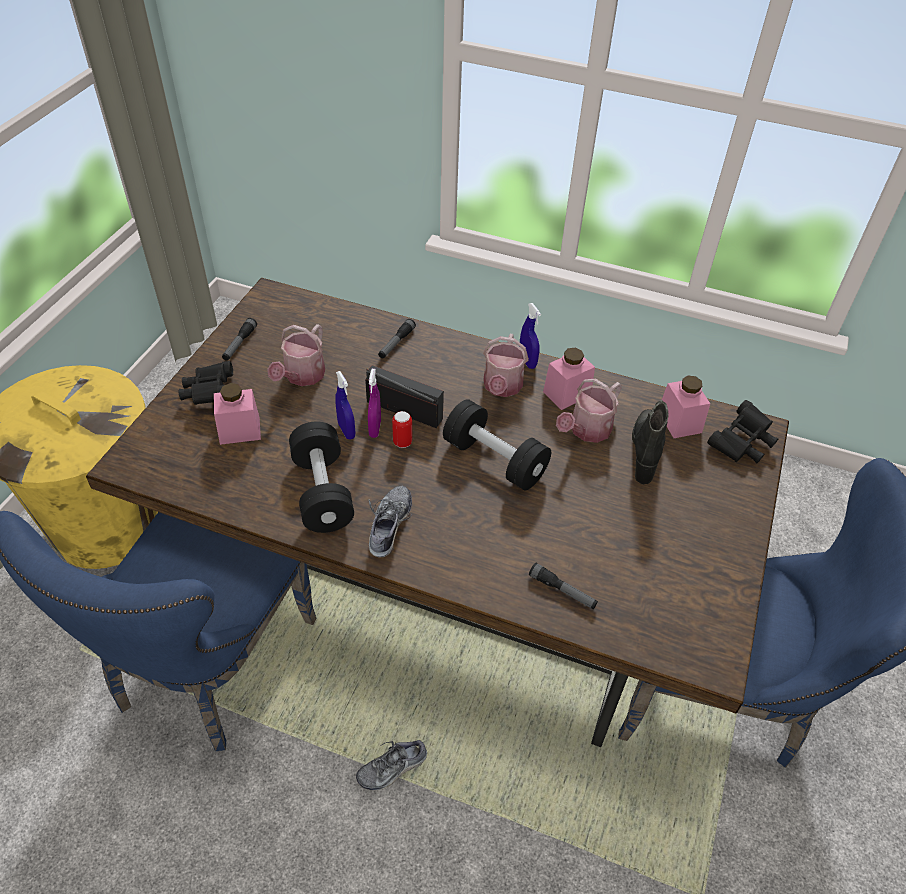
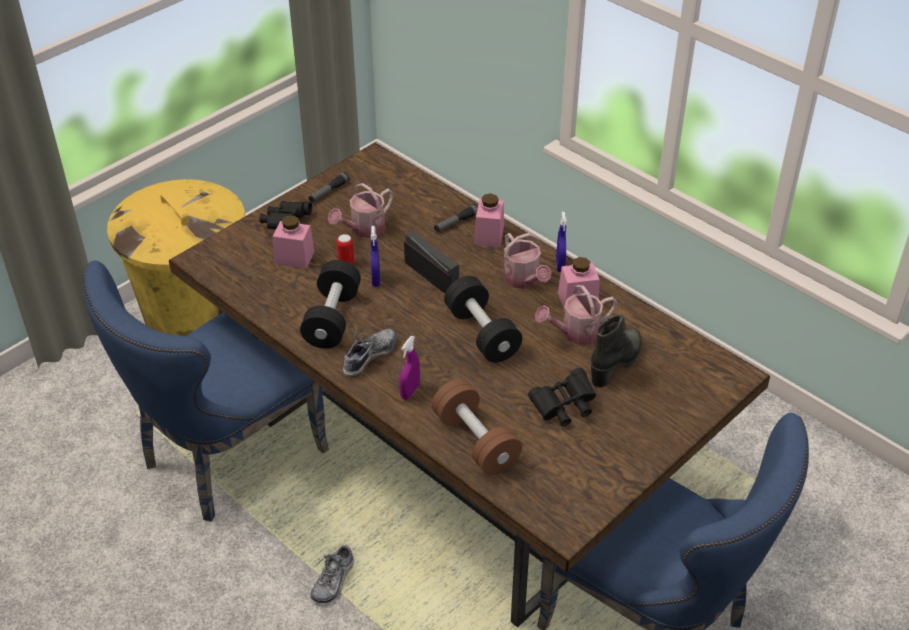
camera: 25 degrees right, 5 degrees down
shoe [356,740,427,790] -> shoe turned 60 degrees counterclockwise [310,545,354,603]
purple spray bottle [368,369,381,438] -> purple spray bottle moved to [399,336,420,400]
can [392,411,412,448] -> can moved to [337,234,354,264]
watering can [483,334,529,397] -> watering can turned 60 degrees counterclockwise [503,233,552,289]
flashlight [529,563,598,609] -> brown dumbbell [432,379,522,475]
pink jar [662,376,710,438] -> pink jar moved to [474,194,504,247]
black binoculars [707,400,778,464] -> black binoculars moved to [528,368,596,427]

